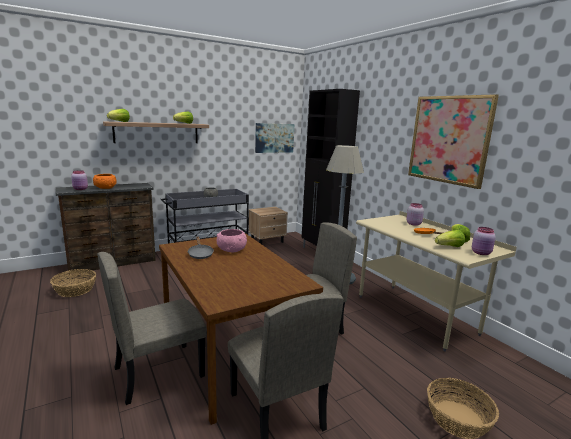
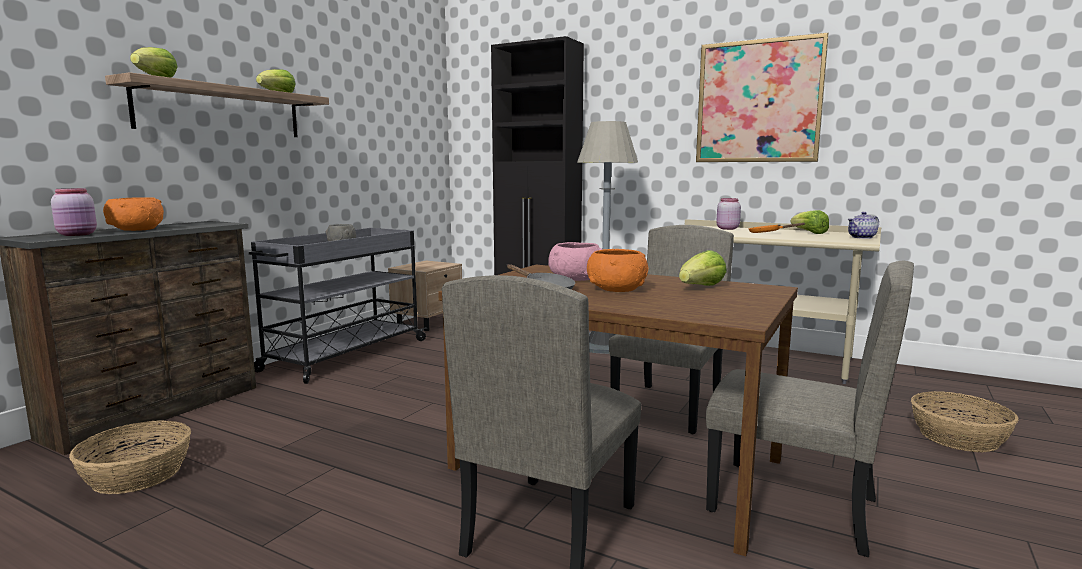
camera: 30 degrees left, 5 degrees down
picture [255,123,294,153] -> none
lettuce [435,230,465,247] -> lettuce moved to [679,250,727,286]
pink jar [472,227,496,255] -> teapot [848,212,879,239]
none -> orange bowl [587,249,648,292]

